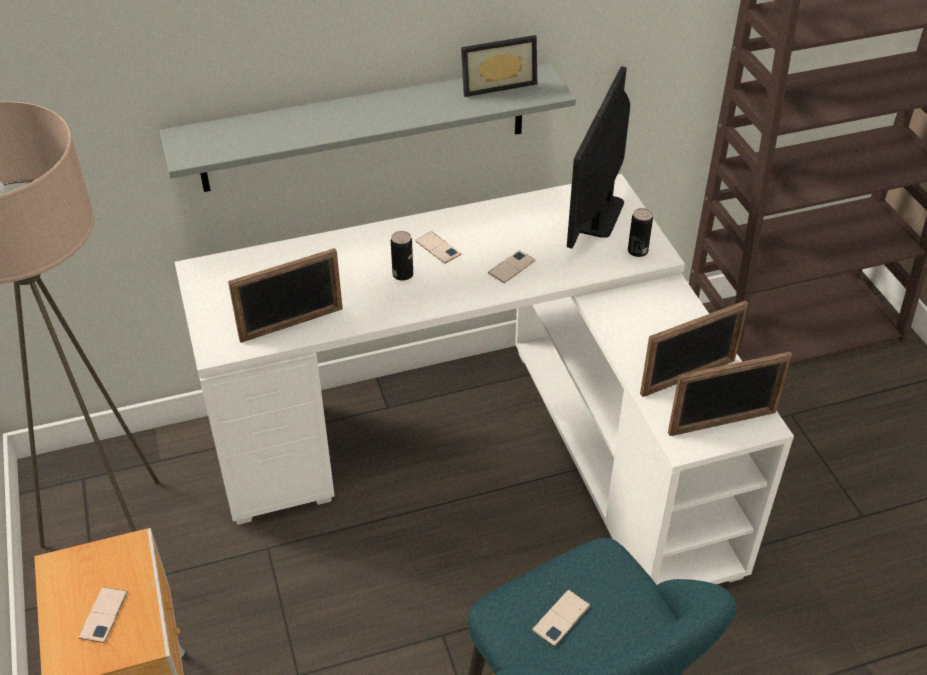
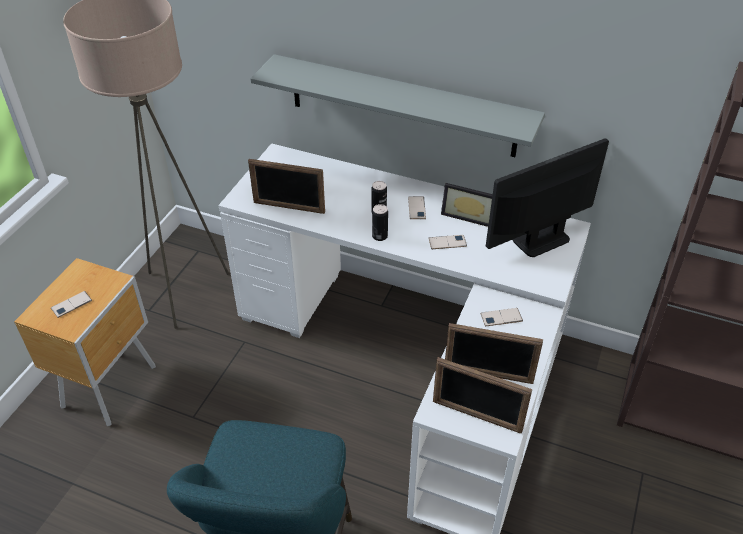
camera: 40 degrees right, 0 degrees up
picture frame [461,35,537,97] -> picture frame moved to [441,183,493,227]
phone [532,590,591,646] -> phone moved to [480,308,523,326]
can [628,208,653,257] -> can moved to [372,204,388,241]

